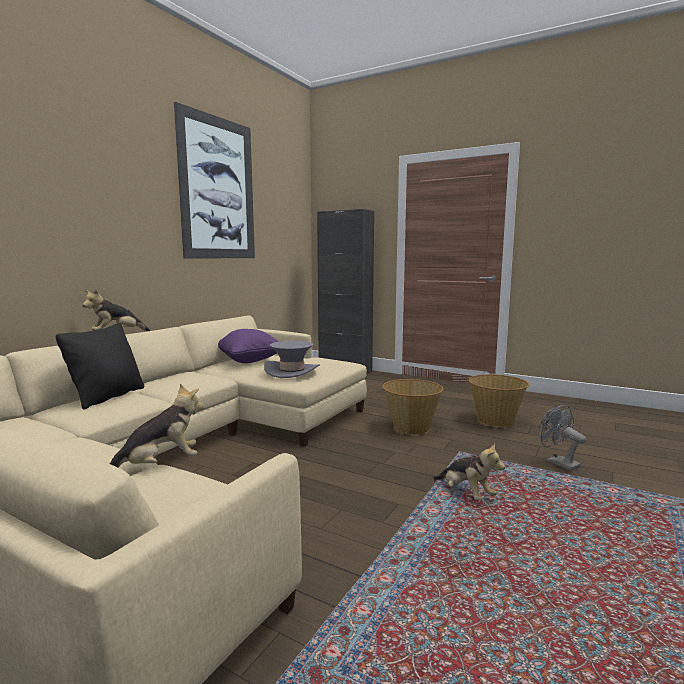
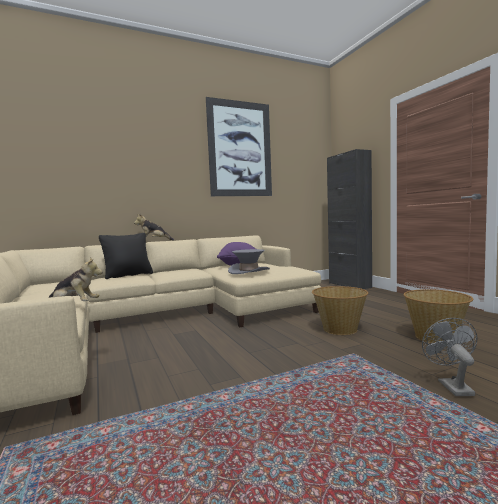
camera: 35 degrees right, 5 degrees down
plush toy [433,442,505,500] -> none

